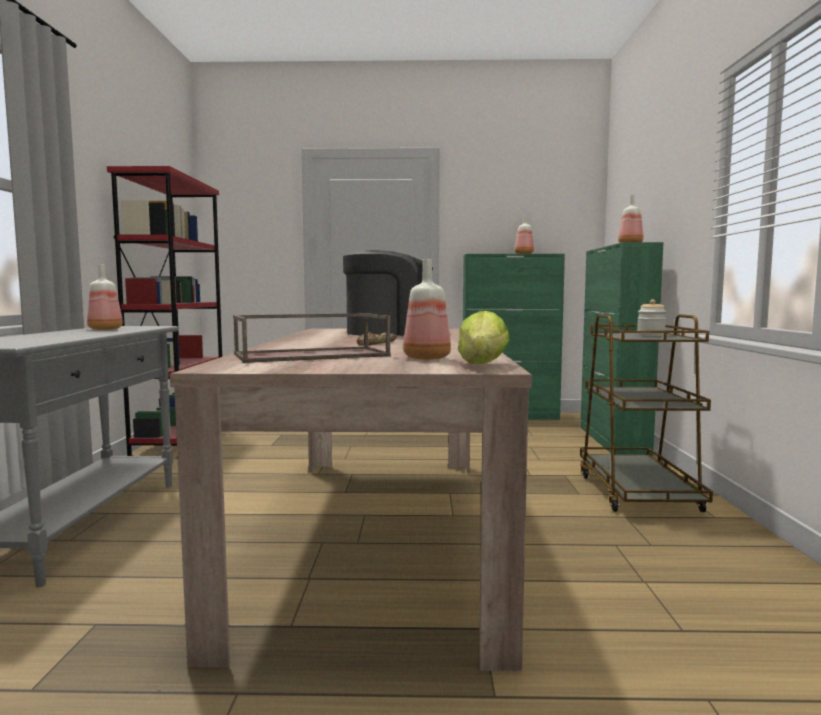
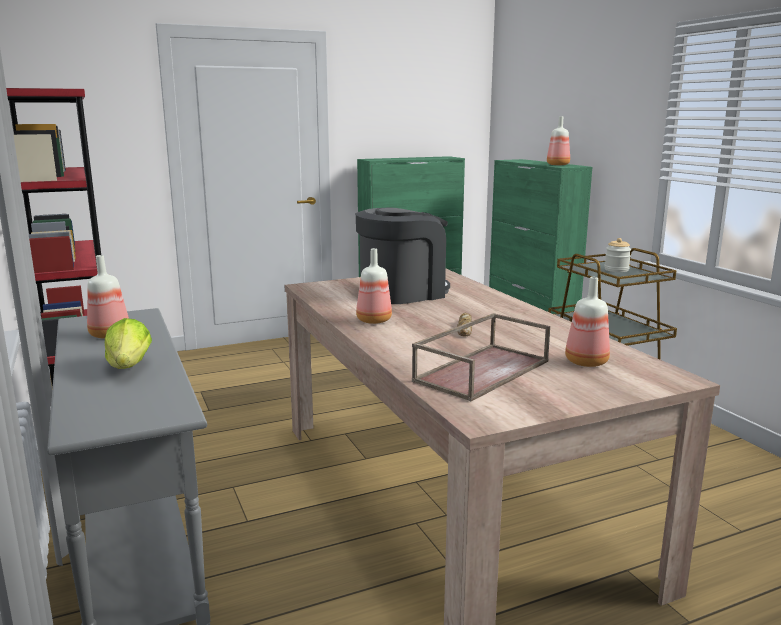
camera: 25 degrees left, 10 degrees up
lettuce [458,310,510,364] -> lettuce moved to [105,318,152,369]
bottle [515,215,534,254] -> bottle moved to [356,248,392,324]

